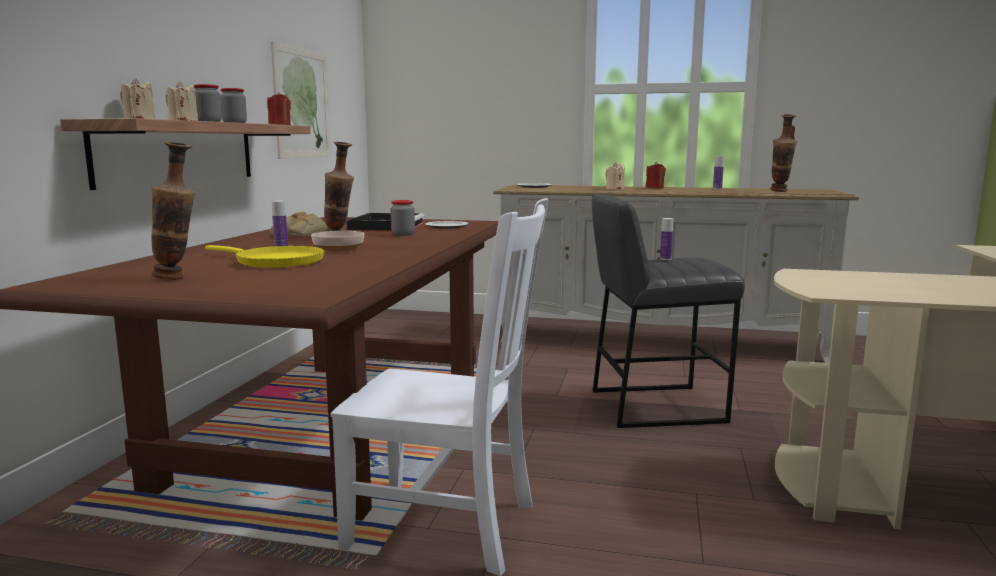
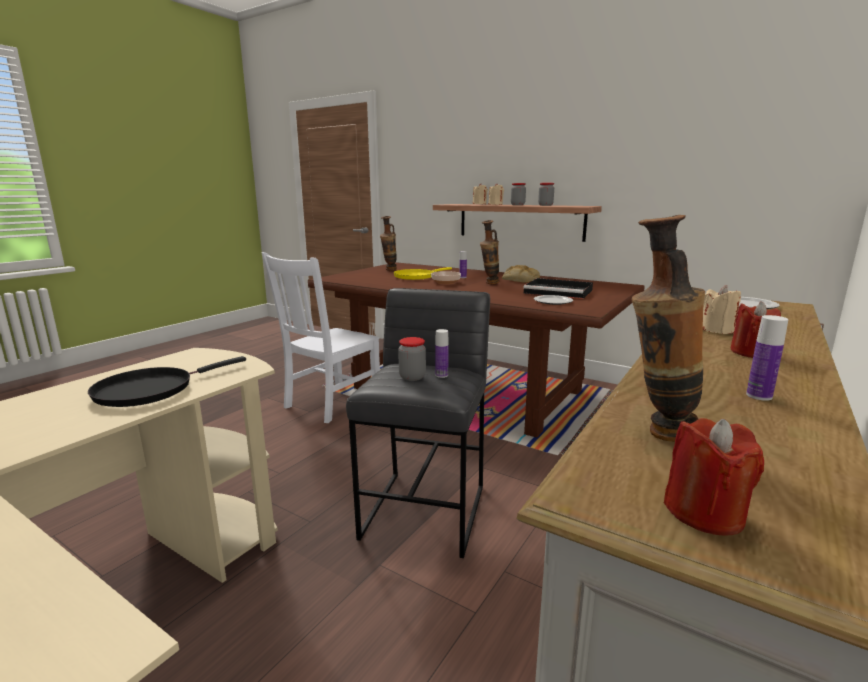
camera: 110 degrees right, 5 degrees up
red candle [267,92,291,125] -> red candle moved to [664,418,764,535]
picture [271,41,331,159] -> none
jar [391,200,415,236] -> jar moved to [398,337,426,381]
none -> black frying pan [88,356,246,407]

